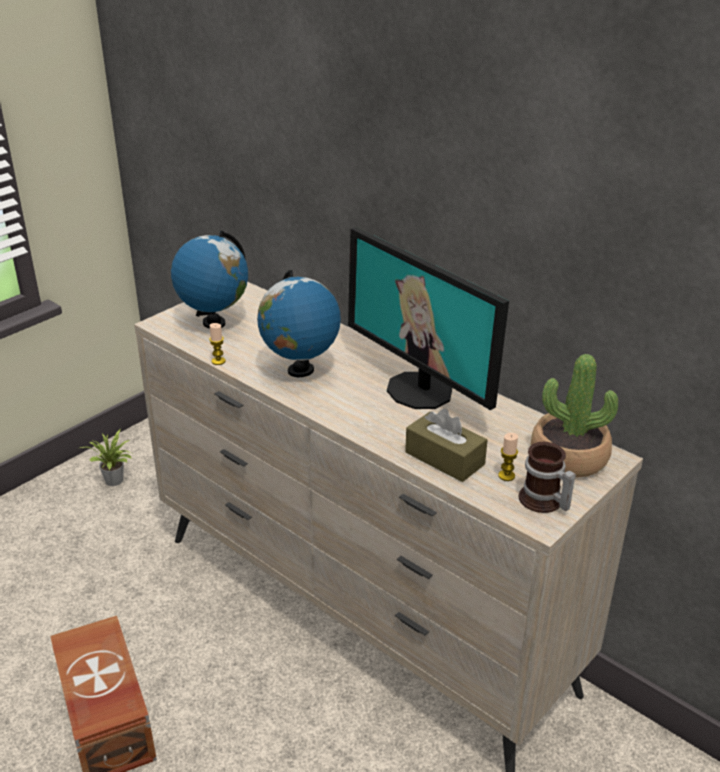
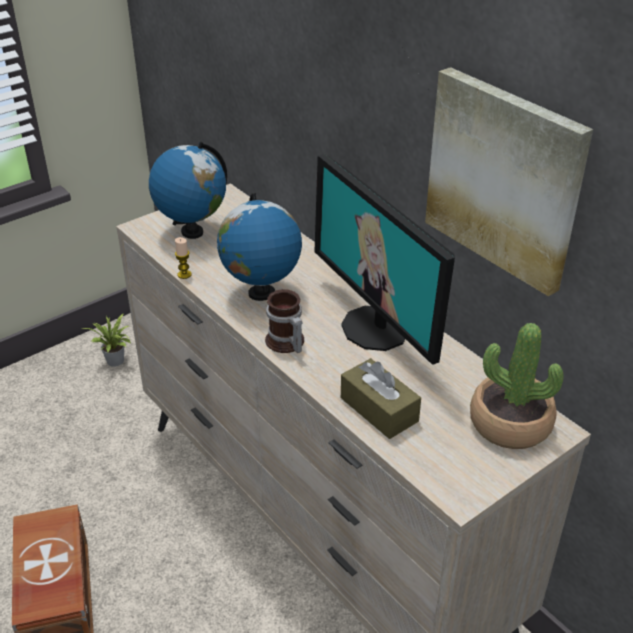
camera: 10 degrees right, 5 degrees up
candle [498,433,518,481] -> none
mug [519,442,576,513] -> mug moved to [265,289,304,353]
none -> picture [425,67,593,296]

